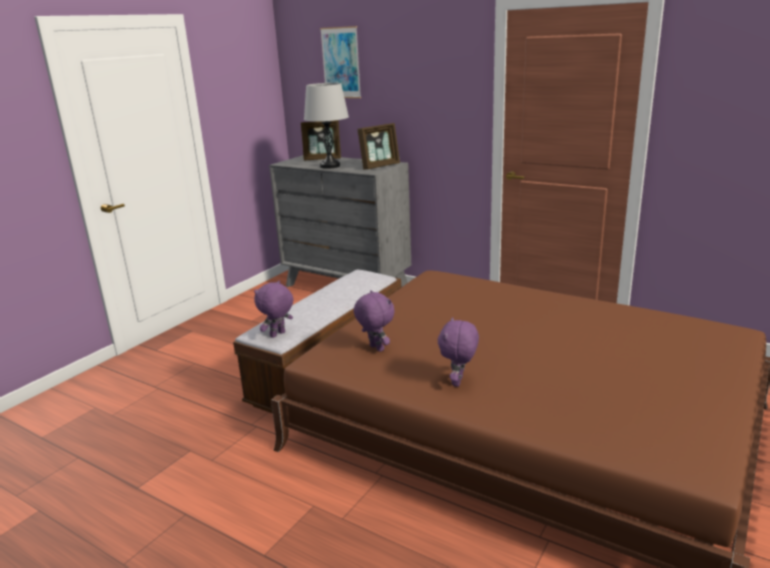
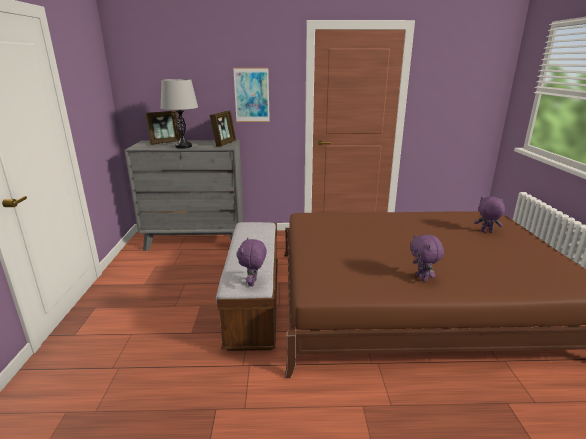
camera: 35 degrees left, 0 degrees up
picture [320,26,361,98] -> picture moved to [233,68,270,122]
purple plush toy [353,290,395,352] -> purple plush toy moved to [474,196,505,233]

